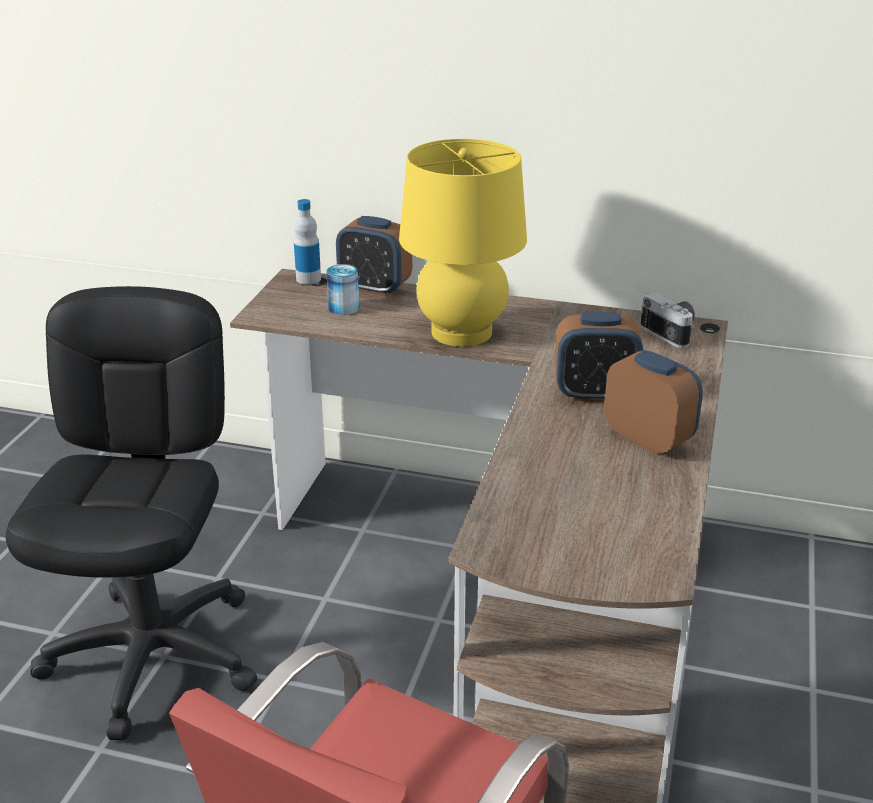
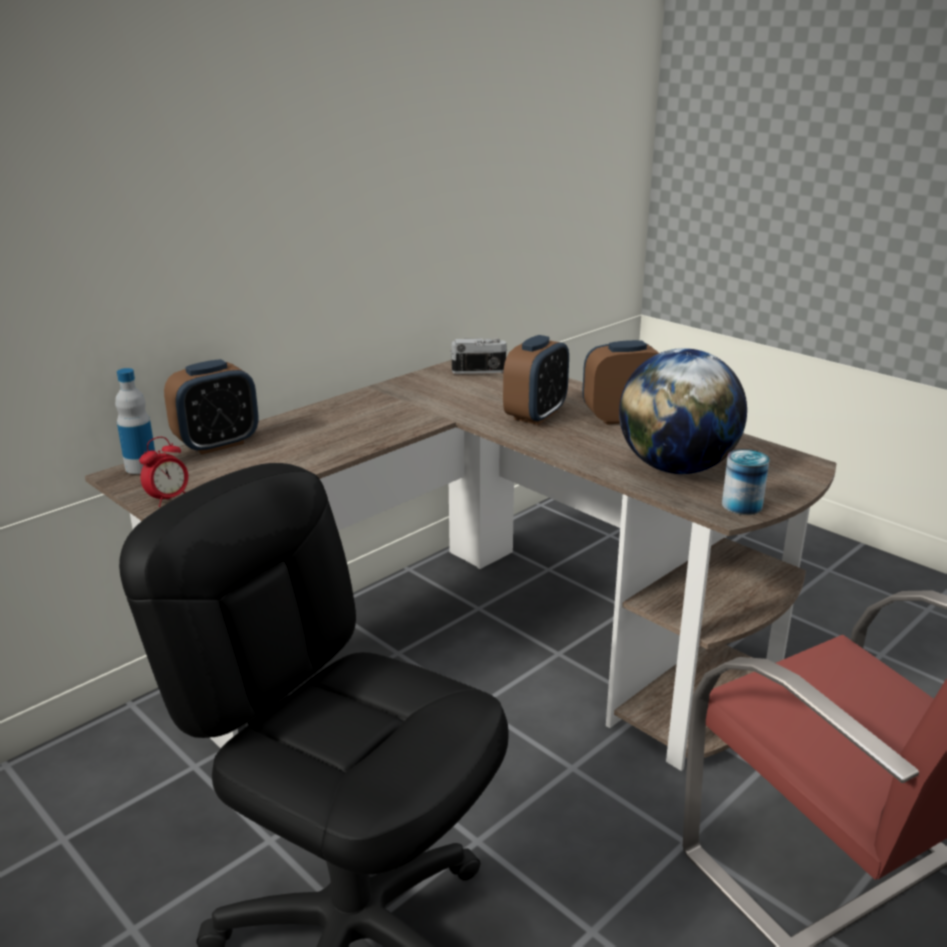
camera: 60 degrees left, 5 degrees down
can [326,264,360,315] -> can moved to [722,449,770,515]
yellow table lamp [399,139,527,347] -> none
none -> alarm clock [139,437,189,507]
none -> globe [619,348,747,474]

